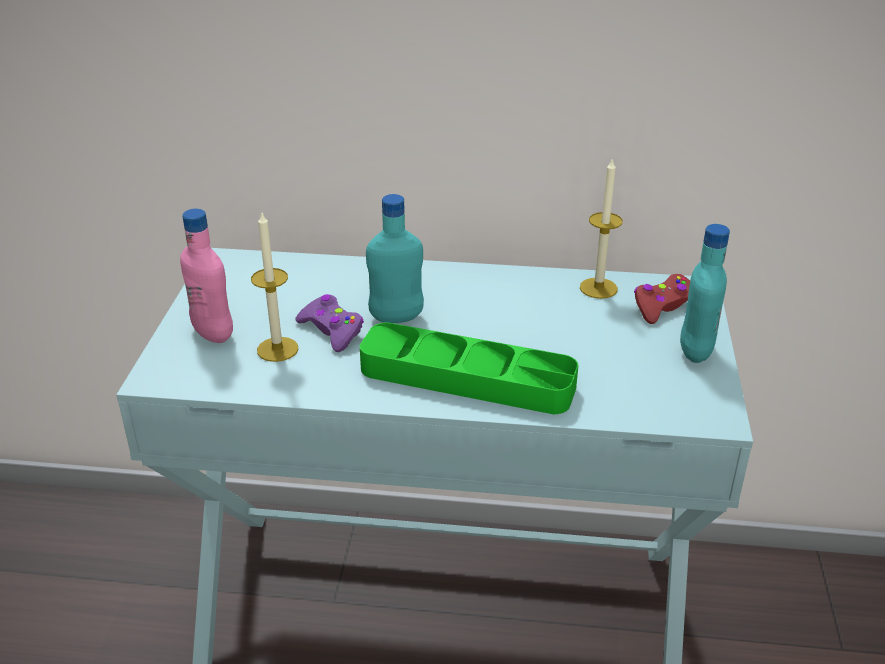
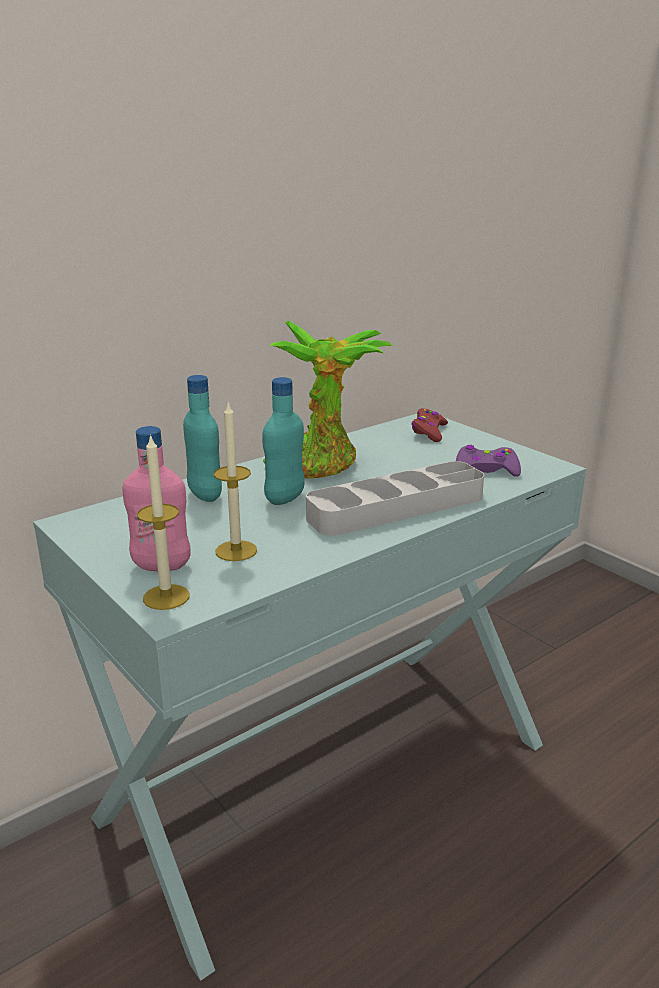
camera: 45 degrees left, 10 degrees down
purple game controller [295,294,364,352] -> purple game controller moved to [456,445,521,477]
green tray [360,322,578,414] -> grey tray [306,461,484,536]
candle [580,157,623,299] -> candle moved to [137,434,190,610]
turquoise bottle [680,224,730,363] -> turquoise bottle moved to [183,375,222,502]
none -> potted plant [263,321,393,479]

